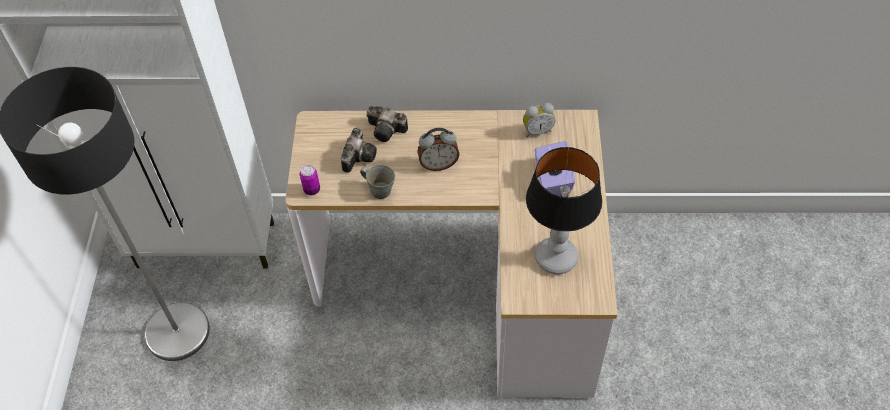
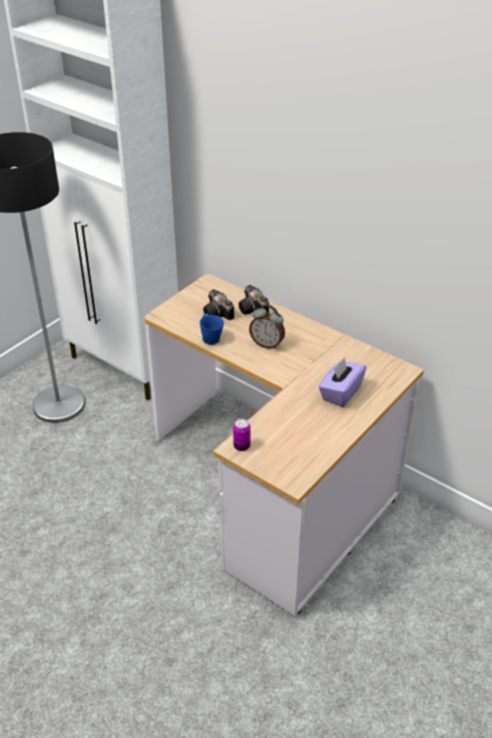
camera: 35 degrees right, 15 degrees down
can [300,165,320,195] -> can moved to [233,419,250,451]
camera [341,128,377,173] -> camera turned 90 degrees clockwise [203,289,234,320]
grey mug [360,164,395,199] -> blue mug [200,314,224,345]
alarm clock [523,103,555,137] -> none
table lamp [526,147,602,275] -> none

